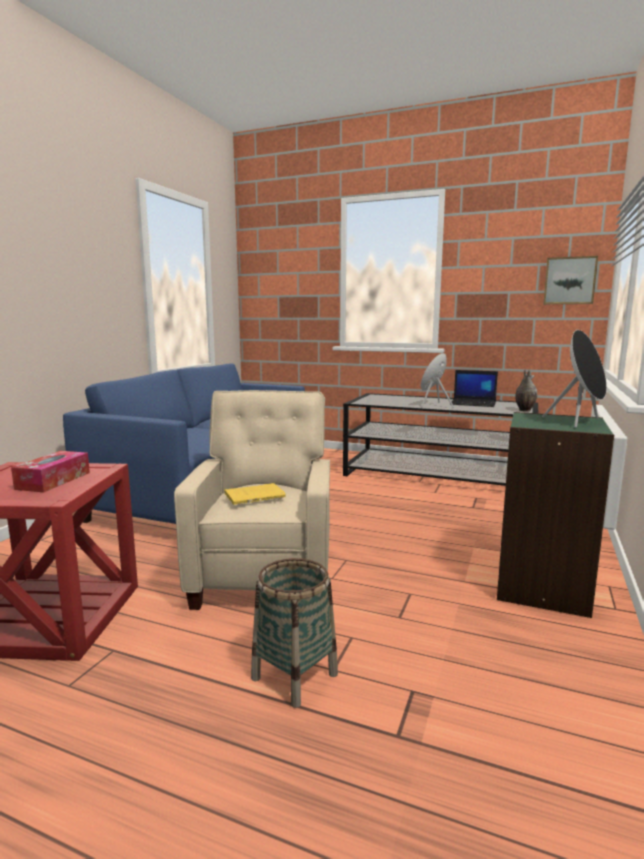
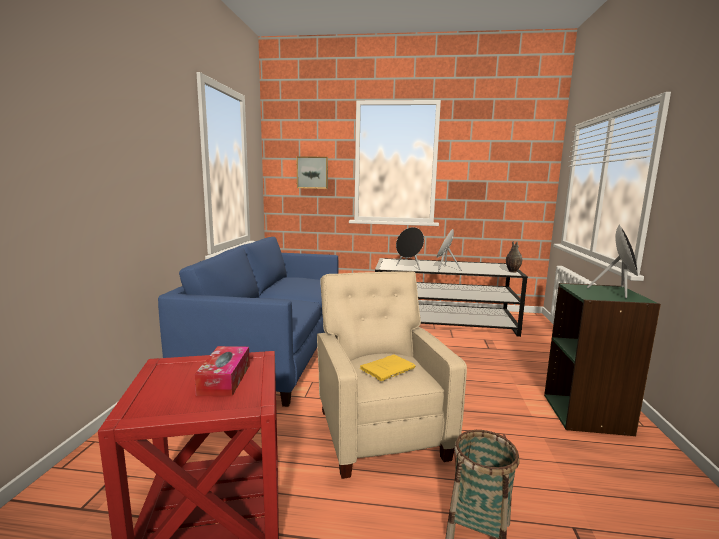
camera: 15 degrees left, 0 degrees up
laptop [451,370,498,407] -> none
picture [543,256,598,304] -> picture moved to [297,156,328,189]
none -> black speaker [396,227,424,270]

